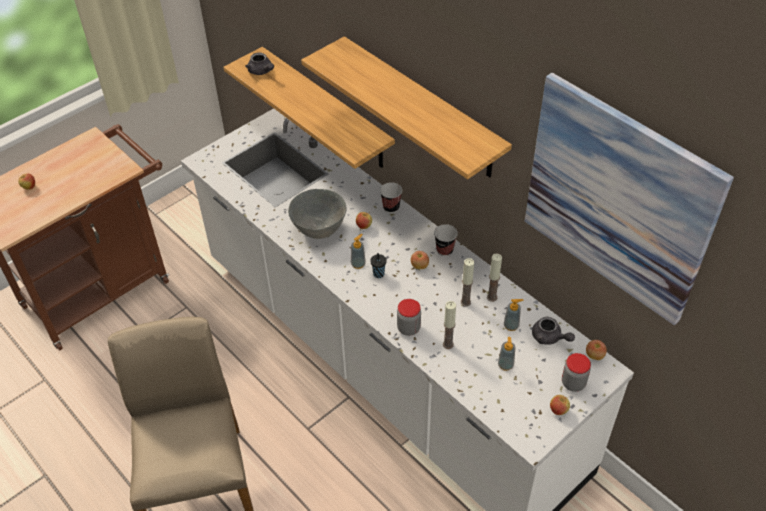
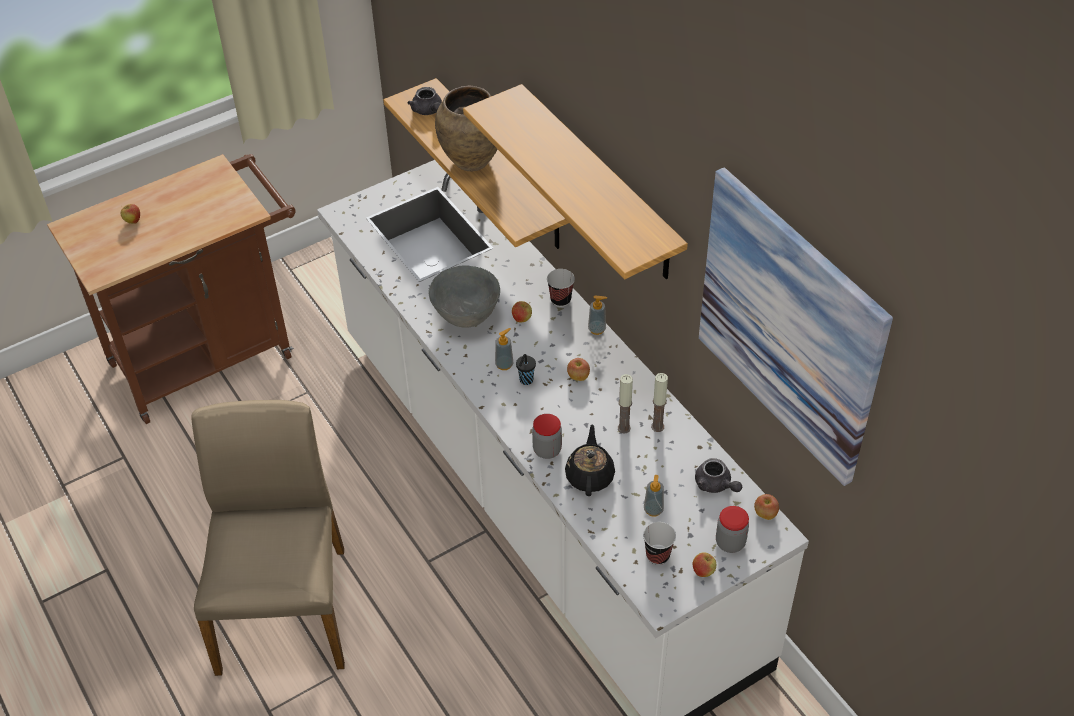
camera: 10 degrees right, 0 degrees up
cup [434,224,458,256] -> cup moved to [643,522,676,565]
candle [443,301,456,349] -> black teapot [565,424,615,496]
soap dispenser [504,299,524,331] -> soap dispenser moved to [588,296,607,335]
none -> brown vase [435,86,498,172]

